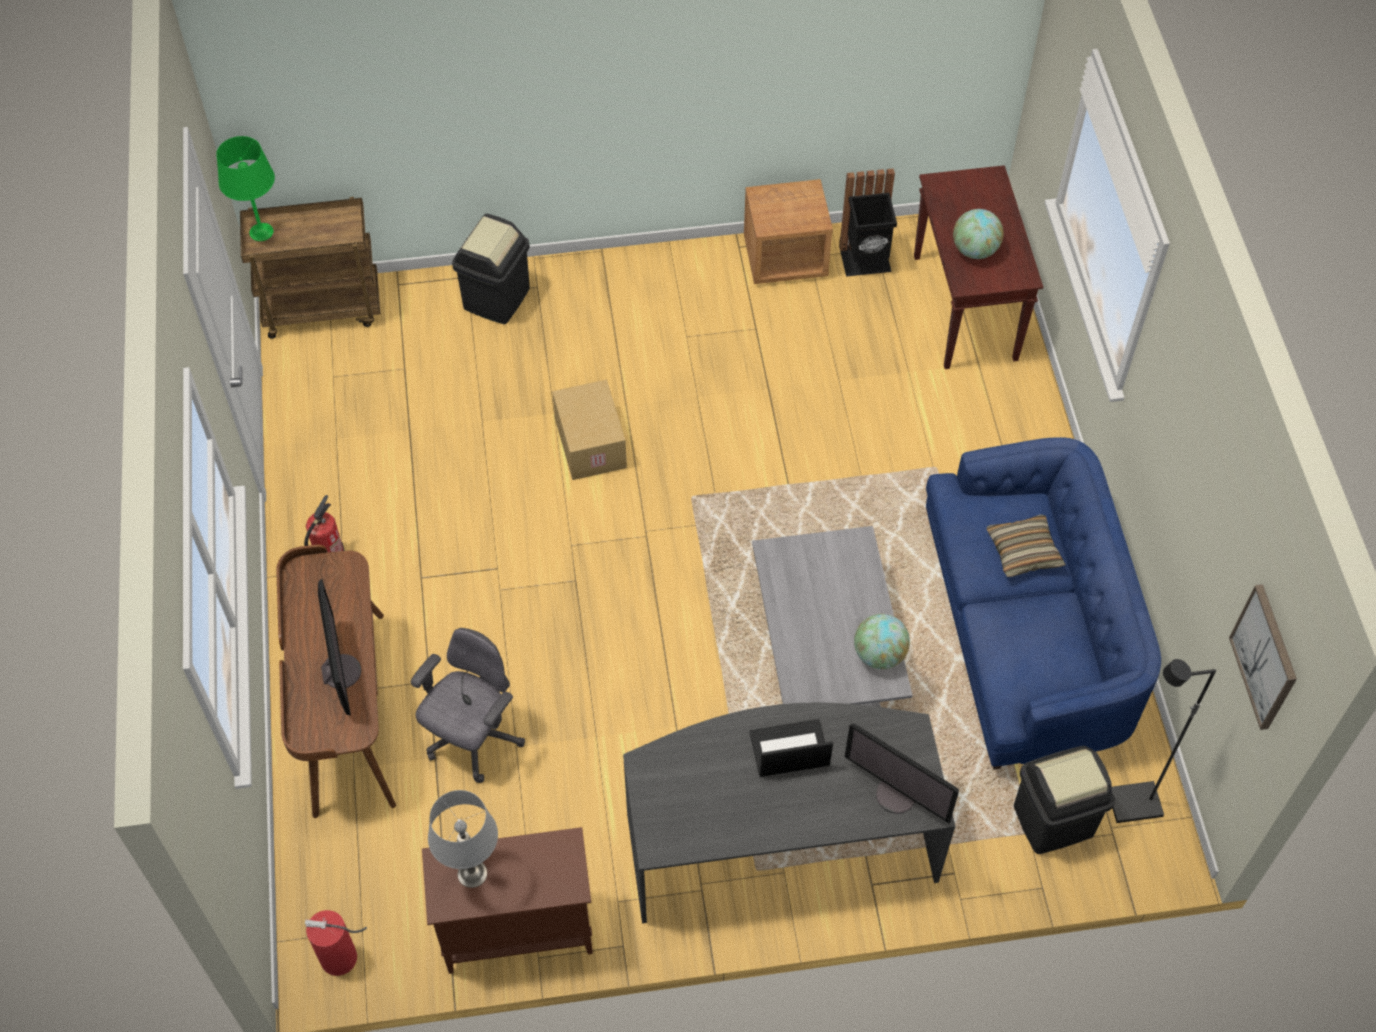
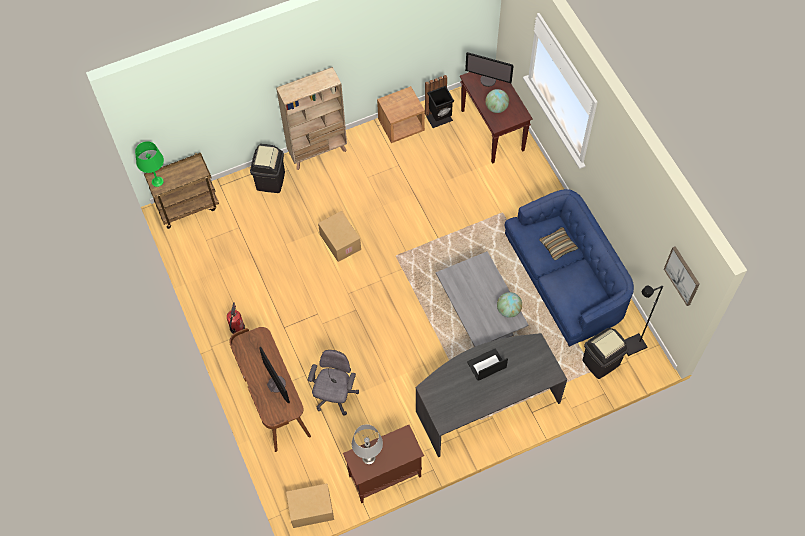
camera: 15 degrees left, 5 degrees up
fire extinguisher [305,910,367,976] -> cardboard box [286,483,334,528]
monitor [845,723,959,824] -> monitor moved to [465,52,514,87]
none -> beige bookcase [276,67,347,170]

